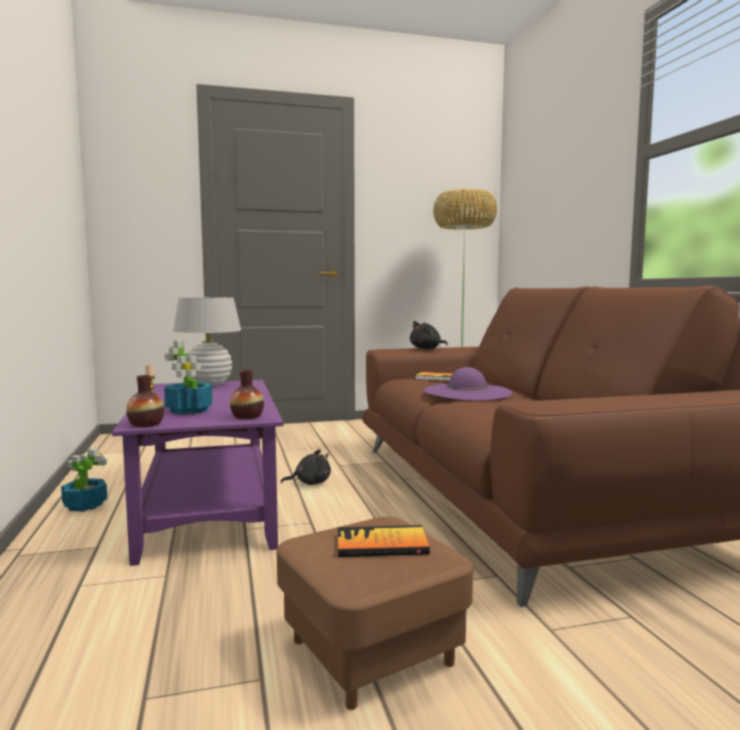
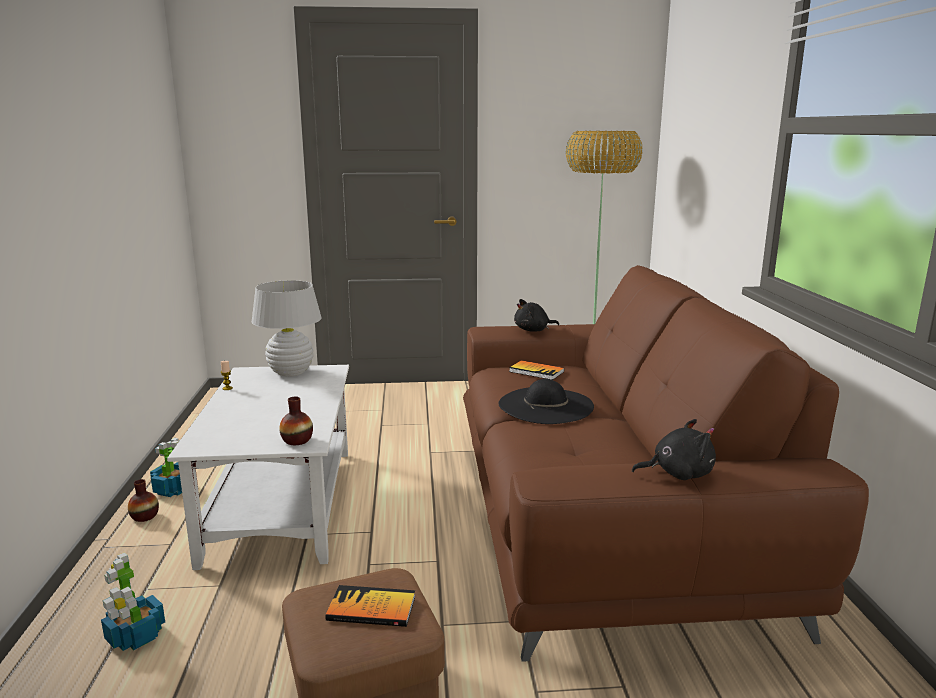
camera: 10 degrees right, 10 degrees up
purple coffee table [112,380,284,566] -> white coffee table [167,365,349,570]
vase [126,375,164,427] -> vase moved to [128,479,159,522]
potted plant [164,340,213,414] -> potted plant moved to [101,552,165,651]
black plush toy [281,449,331,485] -> black plush toy moved to [632,419,716,480]
purple hat [423,367,512,401] -> black hat [498,379,594,424]

